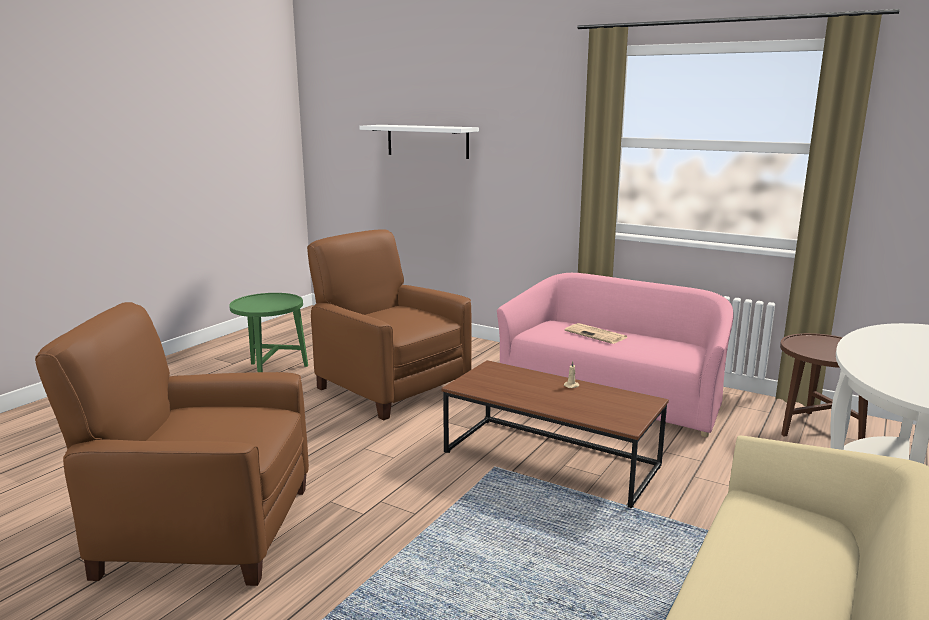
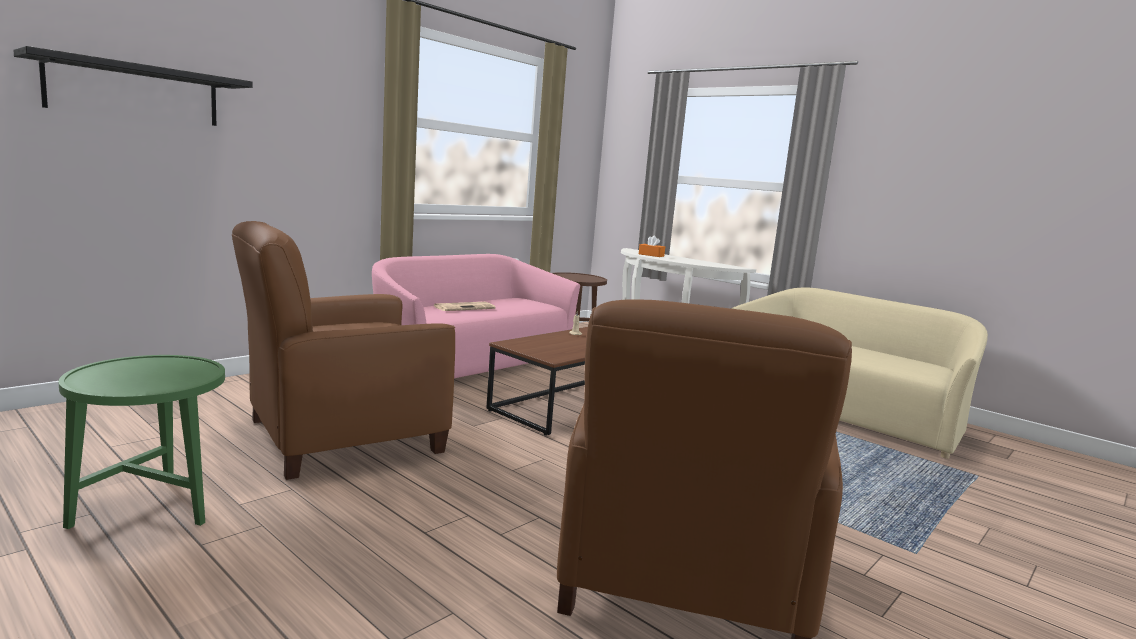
camera: 80 degrees left, 5 degrees down
white shelf [359,125,479,159] -> black shelf [13,46,252,126]
none -> orange tissue box [639,236,665,257]

